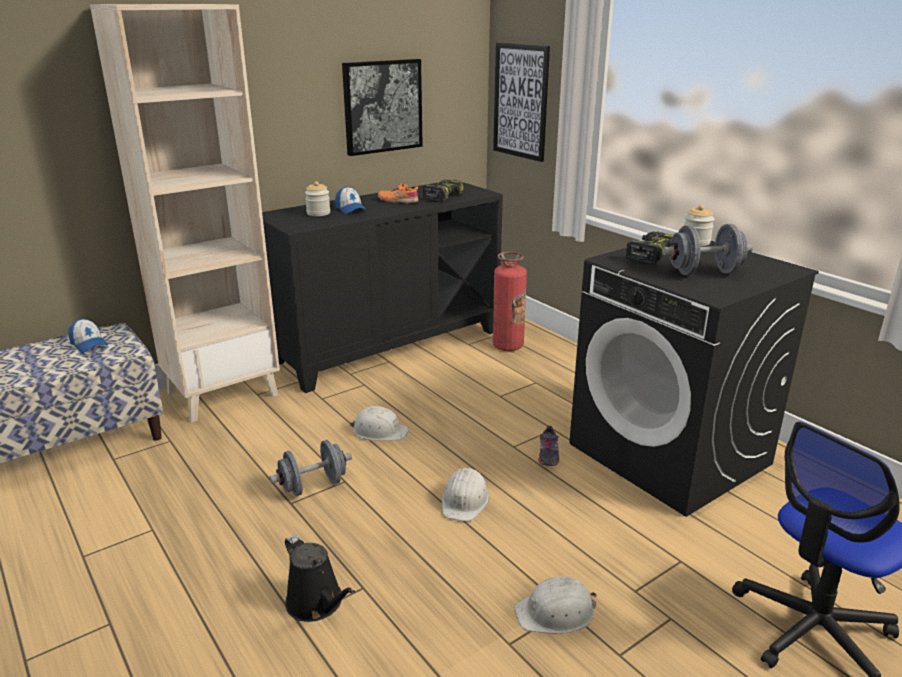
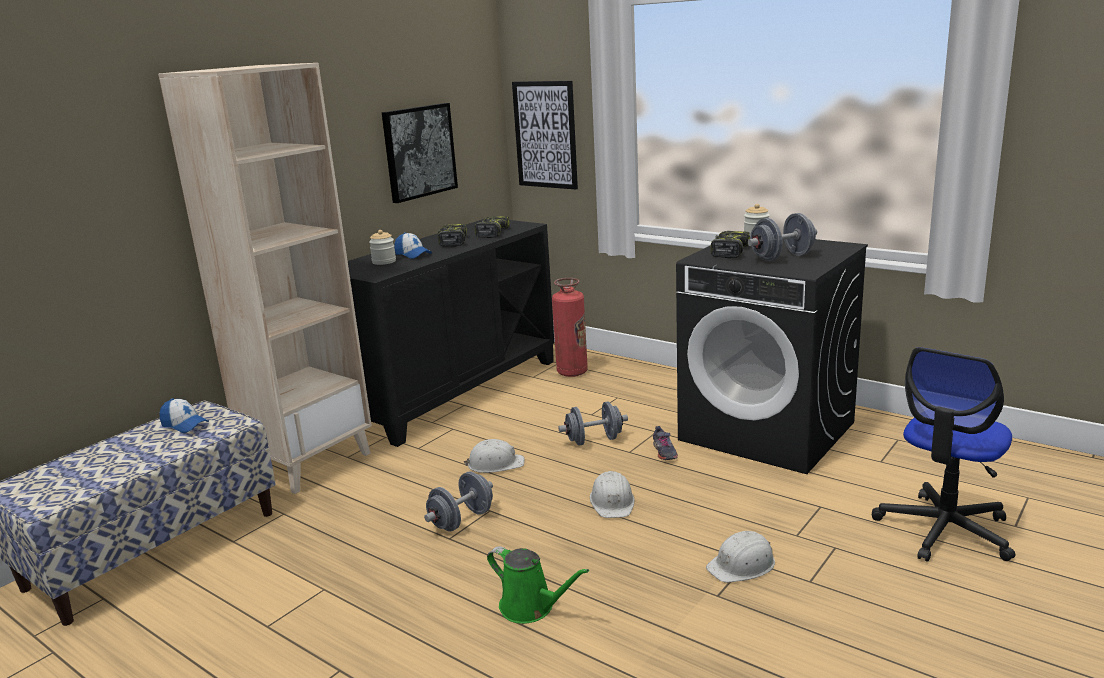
camera: 15 degrees left, 5 degrees down
black watering can [285,534,355,622] -> green watering can [487,546,589,624]
orange shoe [378,183,419,203] -> power drill [438,224,467,247]
none -> grey dumbbell [558,402,628,446]

